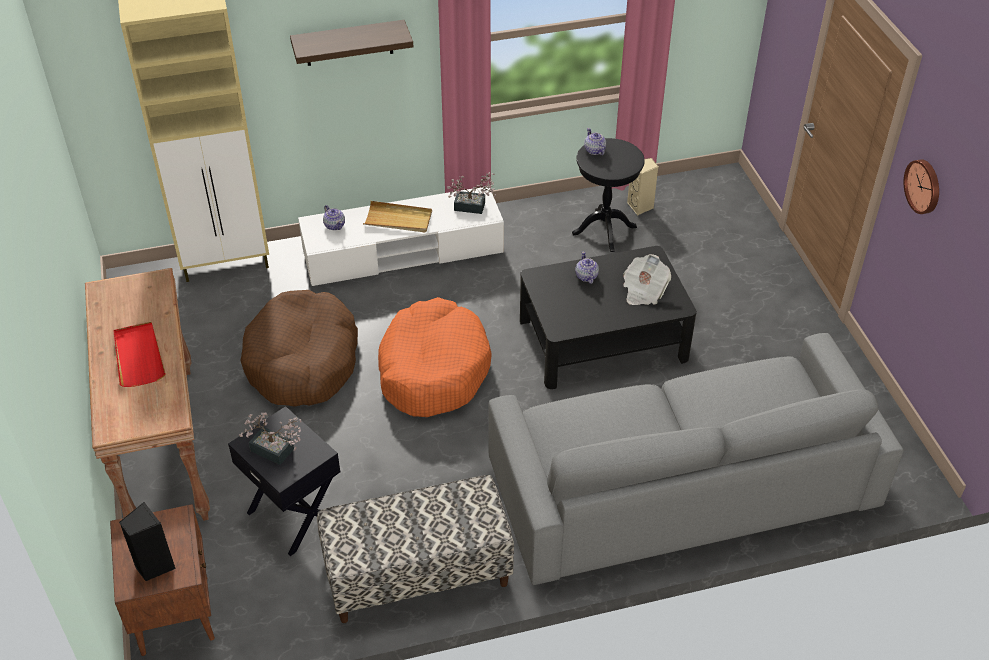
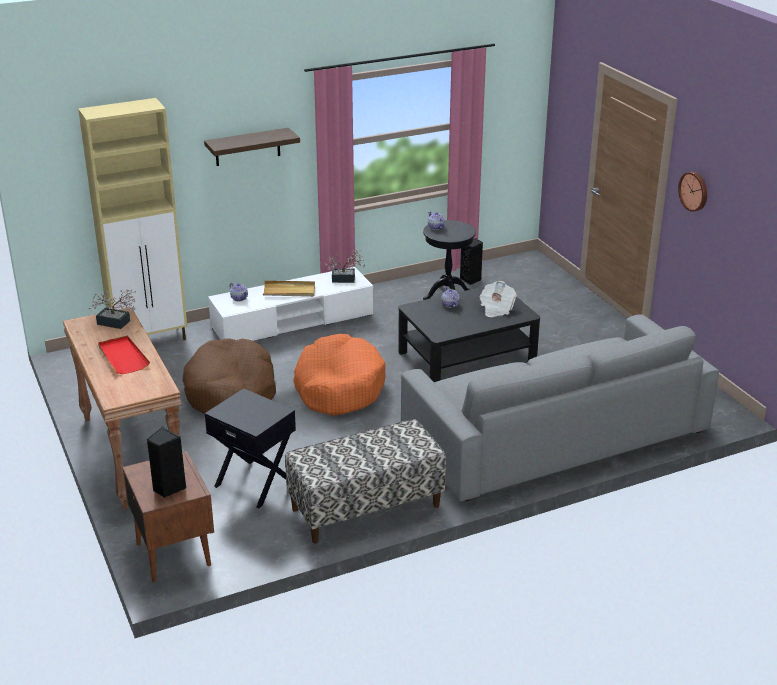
camera: 10 degrees left, 15 degrees down
potted plant [239,413,302,465] -> potted plant moved to [89,289,136,329]
beige speaker [627,158,659,215] -> black speaker [460,238,483,285]

